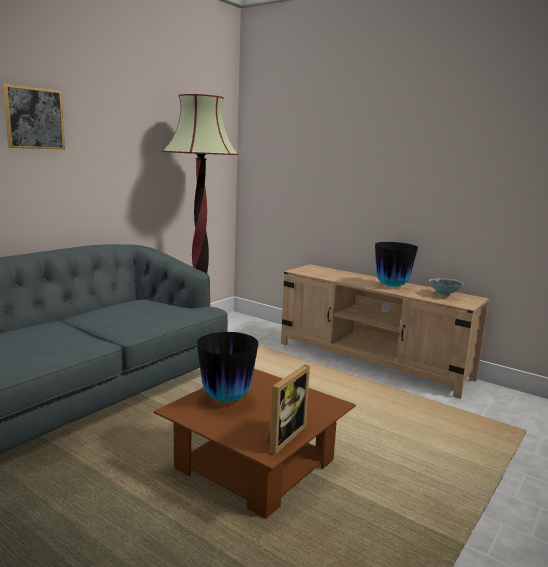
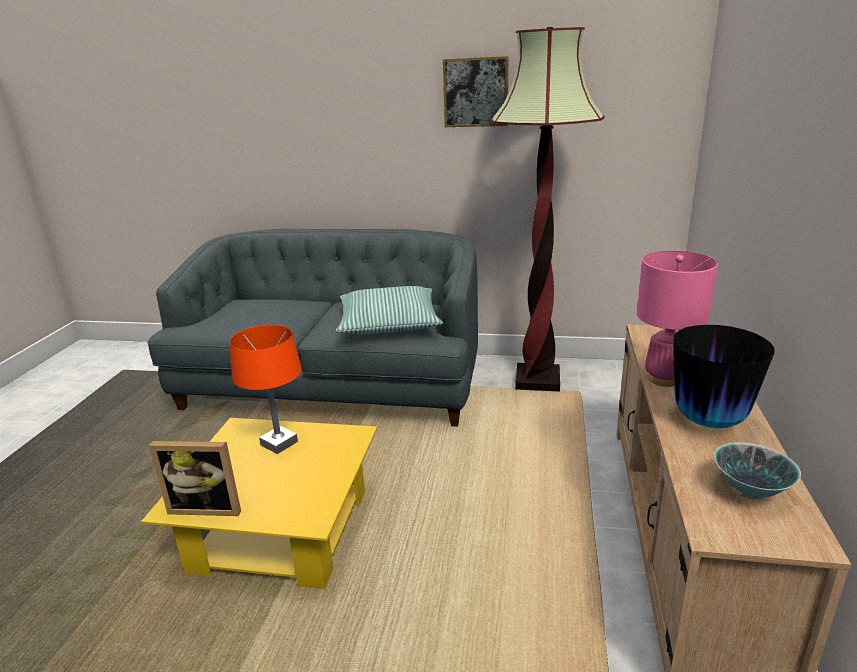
camera: 65 degrees right, 10 degrees up
picture [3,84,65,149] -> picture moved to [443,56,508,127]
brown coffee table [154,369,356,519] -> yellow coffee table [141,418,377,589]
vase [197,332,258,402] -> orange table lamp [230,325,302,454]
none -> pillow [336,286,443,334]
none -> pink table lamp [637,251,718,387]

